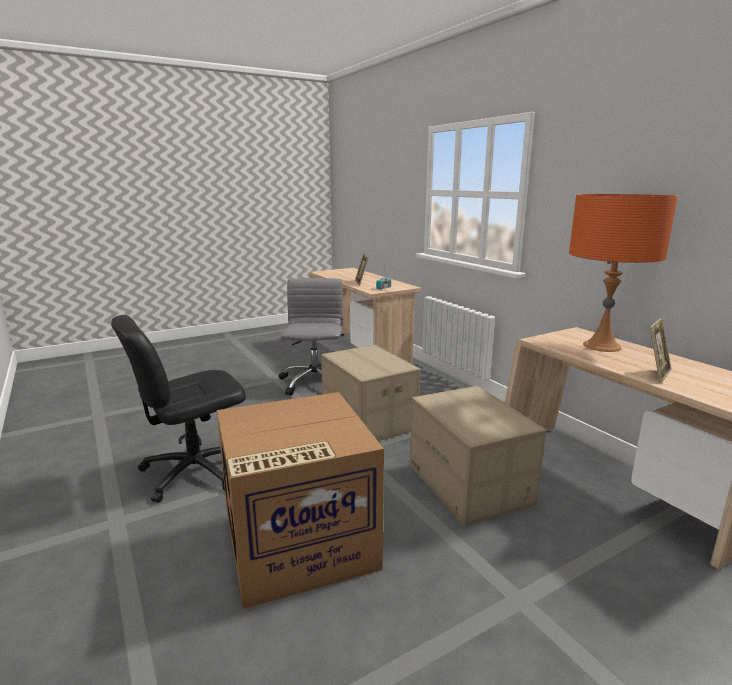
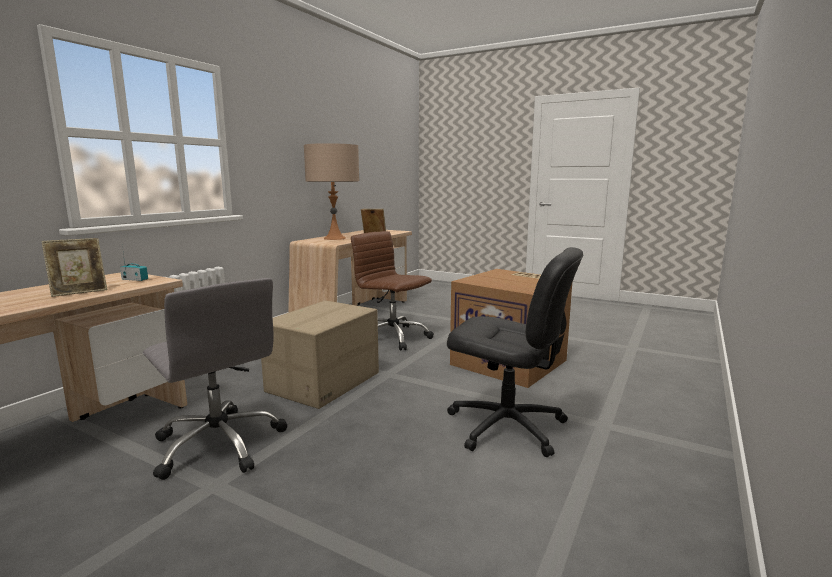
camera: 120 degrees left, 5 degrees down
grey office chair [279,278,343,396] -> grey office chair turned 105 degrees counterclockwise [143,278,287,480]
cardboard box [409,386,546,526] -> brown office chair [351,231,434,351]
orange table lamp [569,194,678,352] -> beige table lamp [304,143,359,240]

